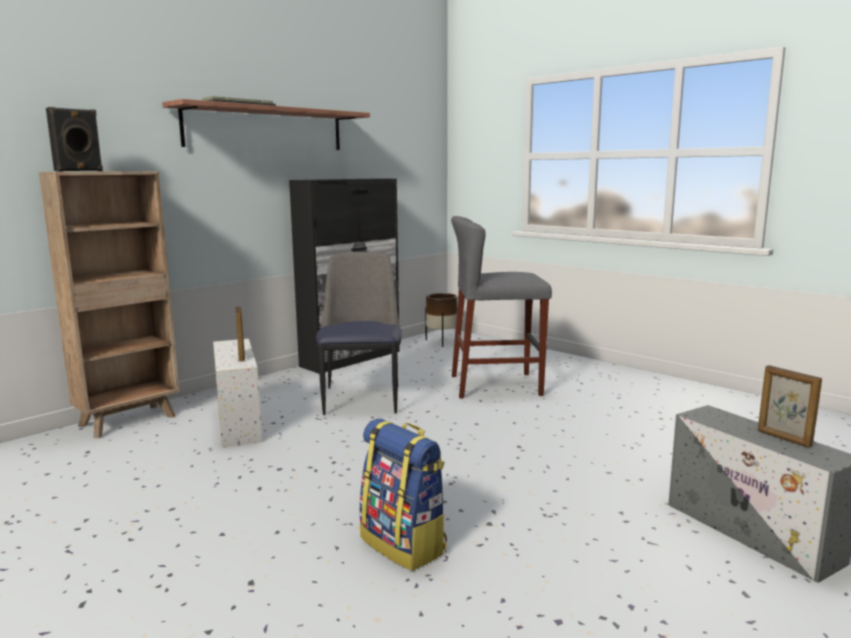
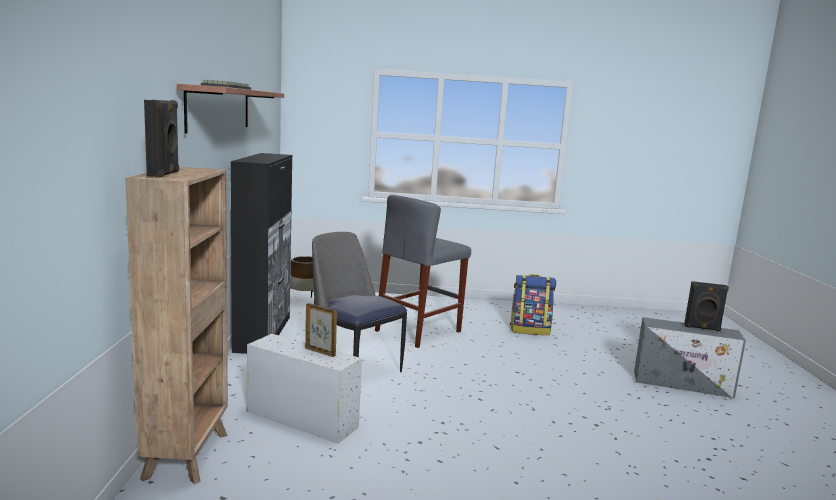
camera: 45 degrees left, 0 degrees up
backpack [359,419,447,571] -> backpack moved to [510,274,556,335]
picture frame [758,365,822,448] -> black speaker [684,281,729,331]

